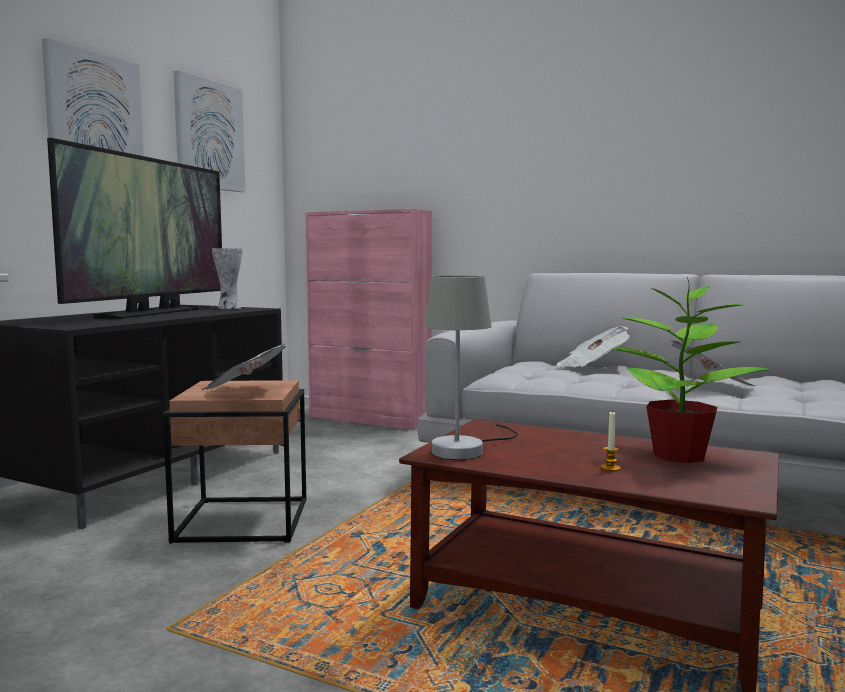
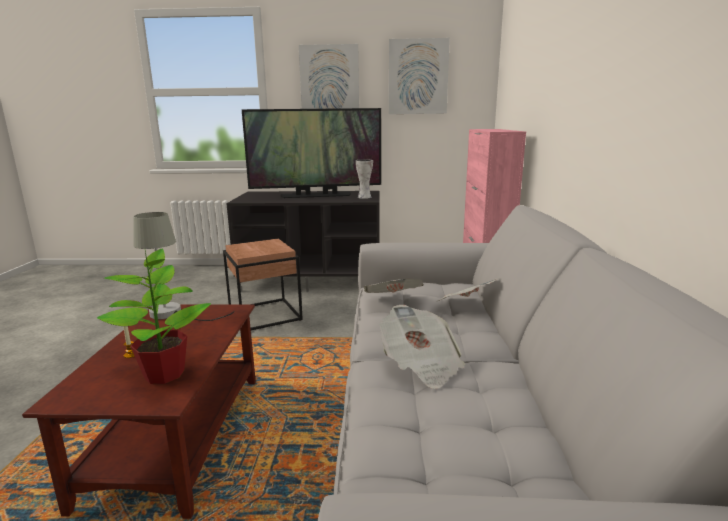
camera: 65 degrees right, 10 degrees up
newspaper [202,344,286,390] -> newspaper moved to [363,279,423,293]

